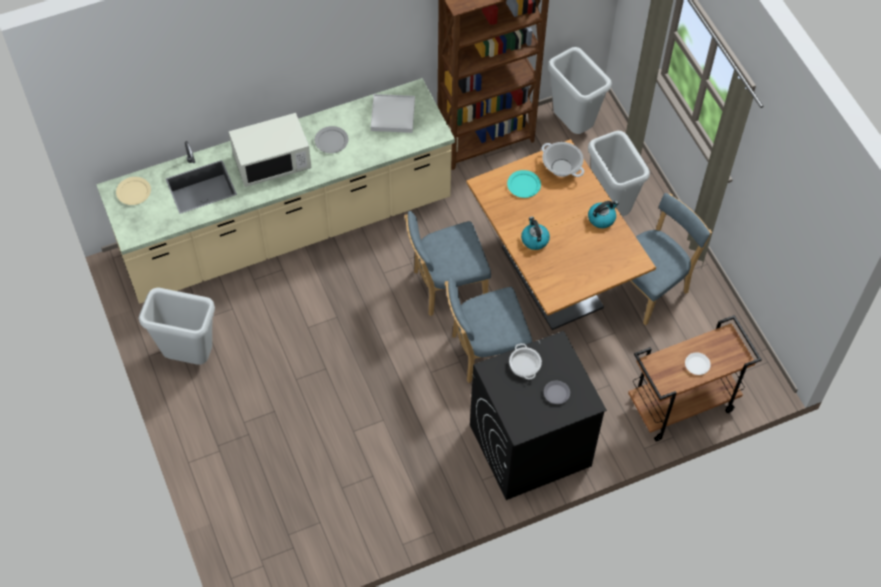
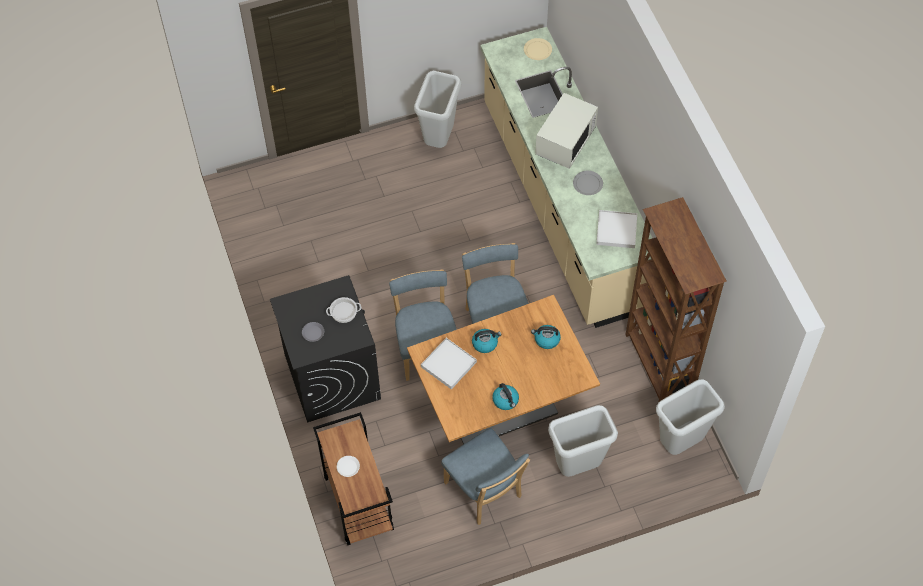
camera: 95 degrees right, 0 degrees up
white microwave [229,113,311,187] -> white microwave turned 135 degrees counterclockwise [535,93,598,169]
turquoise plate [507,170,541,198] -> kettle [531,325,561,349]
cooking pot [542,142,584,177] -> none
none -> white tray [421,338,477,389]

